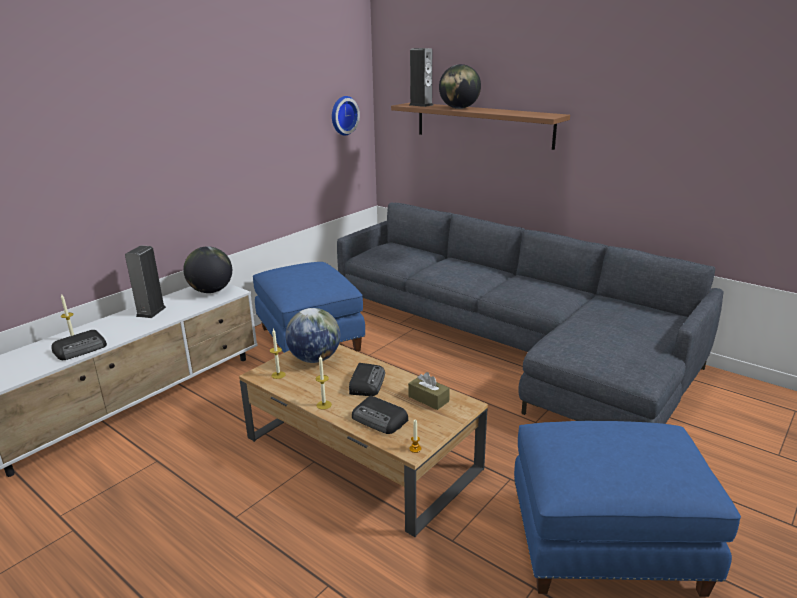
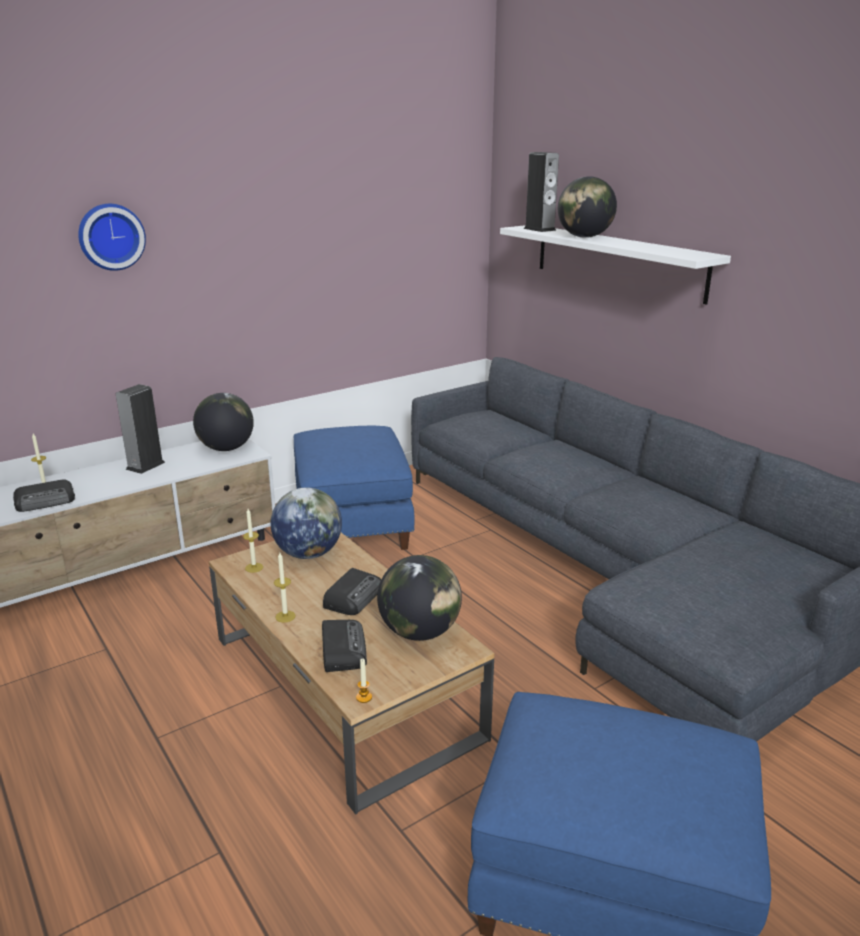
camera: 15 degrees right, 0 degrees up
wall clock [332,96,360,135] -> wall clock moved to [78,204,146,271]
radio [352,396,408,434] -> radio turned 150 degrees counterclockwise [322,620,367,672]
brown shelf [391,103,570,150] -> white shelf [500,225,731,304]
brown tissue box [408,372,450,410] -> globe [377,555,462,641]

